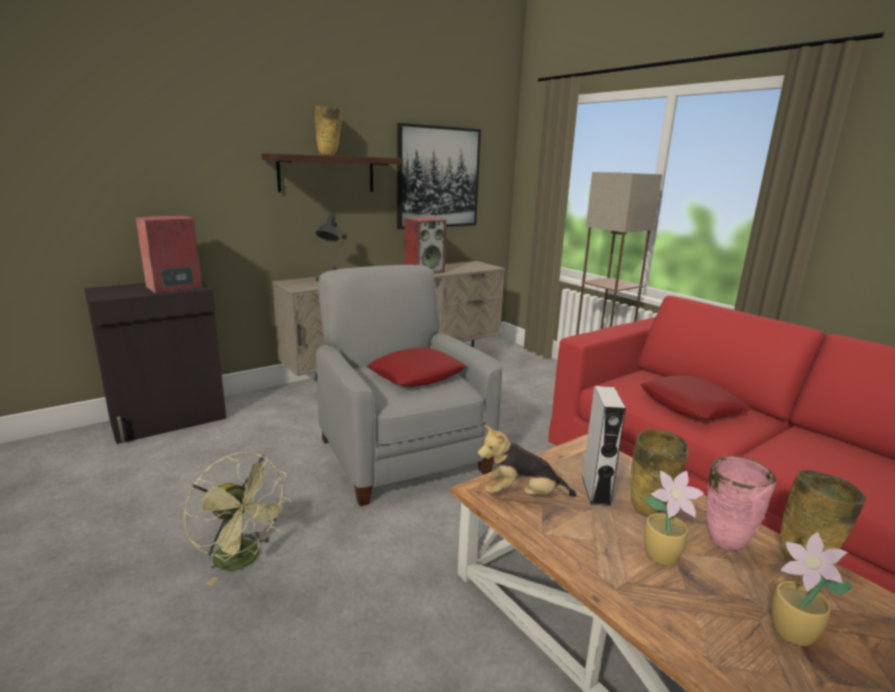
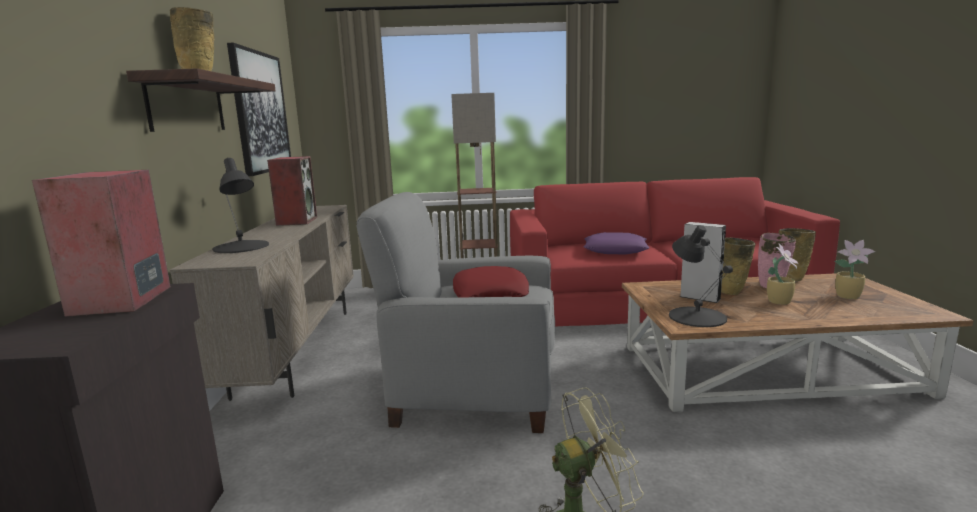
camera: 55 degrees left, 5 degrees down
plush toy [478,425,576,496] -> black table lamp [669,225,733,327]
red pillow [641,376,751,419] -> purple pillow [584,232,650,254]

